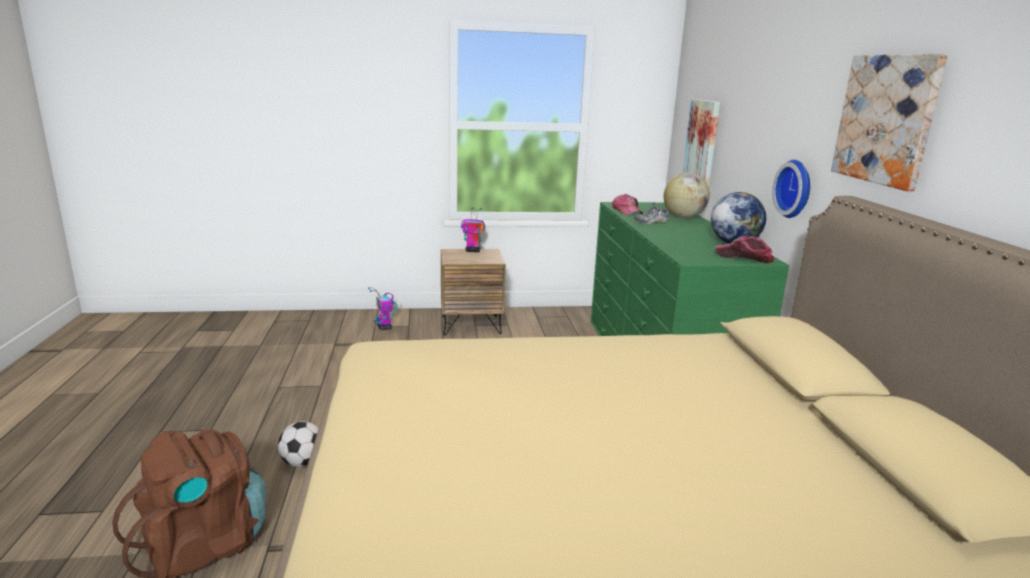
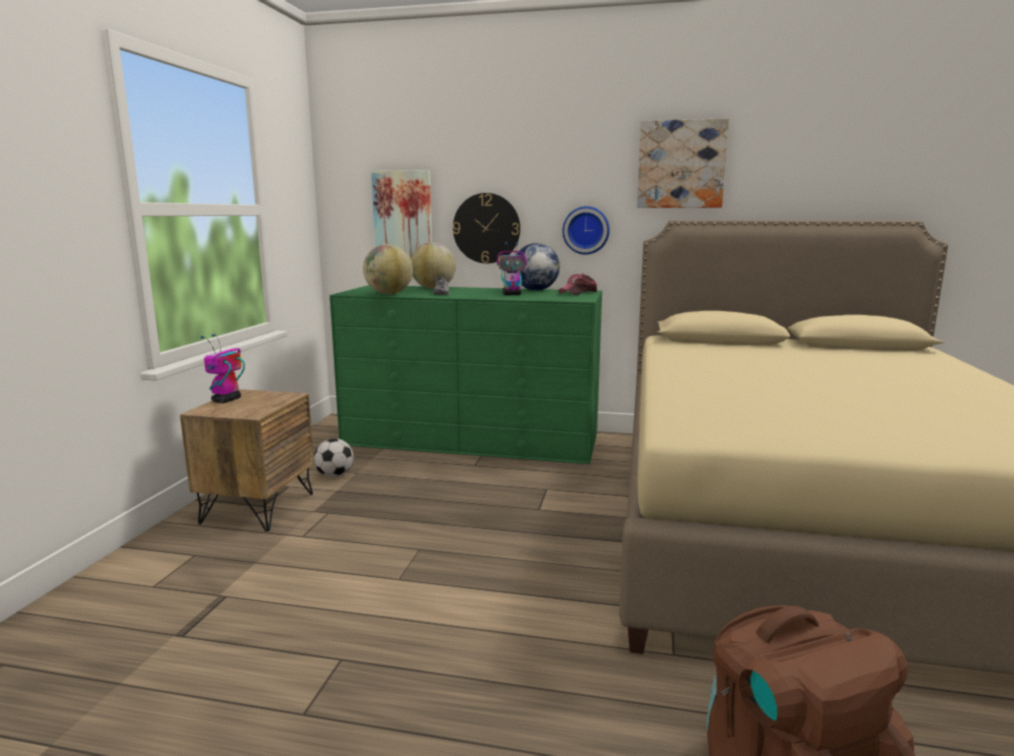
camera: 70 degrees left, 5 degrees down
football [278,421,319,467] -> football moved to [314,438,354,477]
toy robot [368,287,398,330] -> toy robot moved to [497,242,527,295]
cap [612,194,643,215] -> globe [363,244,413,294]
none -> wall clock [453,193,520,264]

